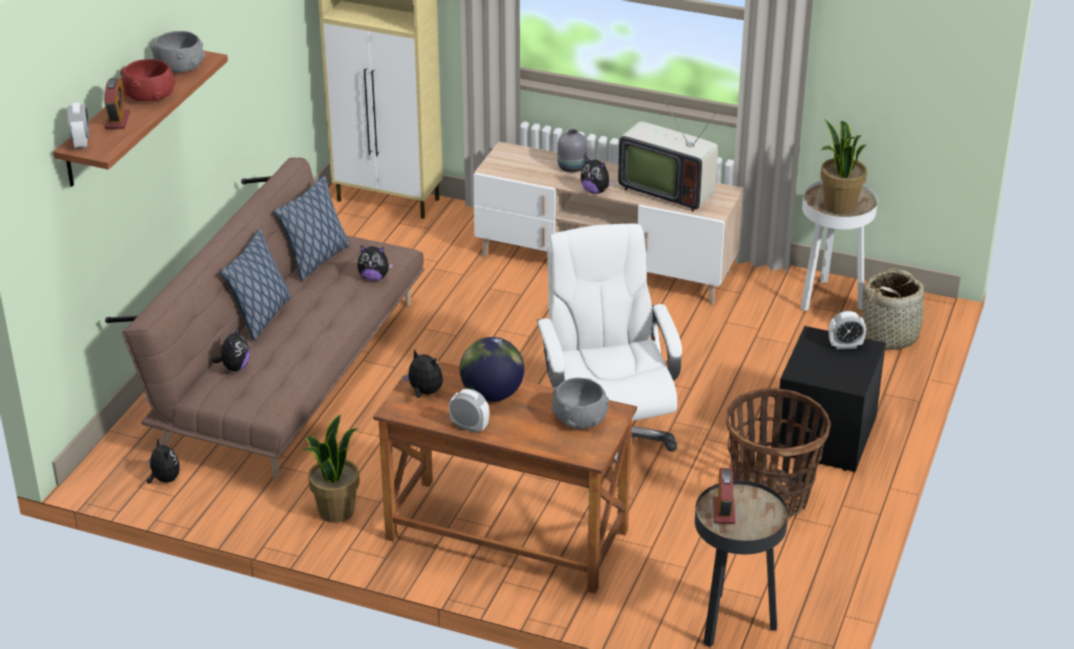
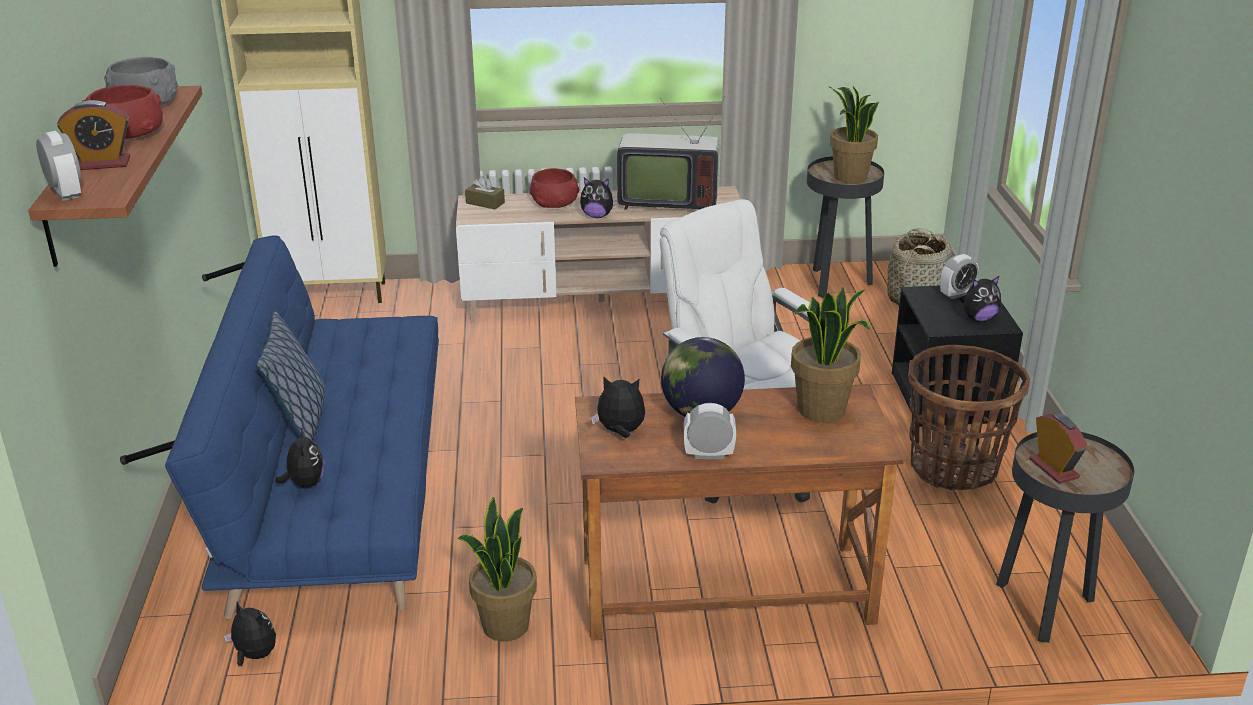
camera: 25 degrees left, 5 degrees down
alarm clock [104,78,130,129] -> alarm clock turned 105 degrees clockwise [57,100,130,170]
brown sofa [105,158,424,479] -> blue sofa [120,235,439,619]
pillow [273,176,350,281] -> none
plush toy [358,245,393,281] -> plush toy moved to [960,275,1001,322]
grey bowl [551,378,609,429] -> potted plant [791,287,870,422]
grey vase [557,129,587,172] -> red bowl [529,168,579,208]
white side table [801,180,878,311] -> black side table [807,156,884,298]
none -> brown tissue box [465,176,505,209]

